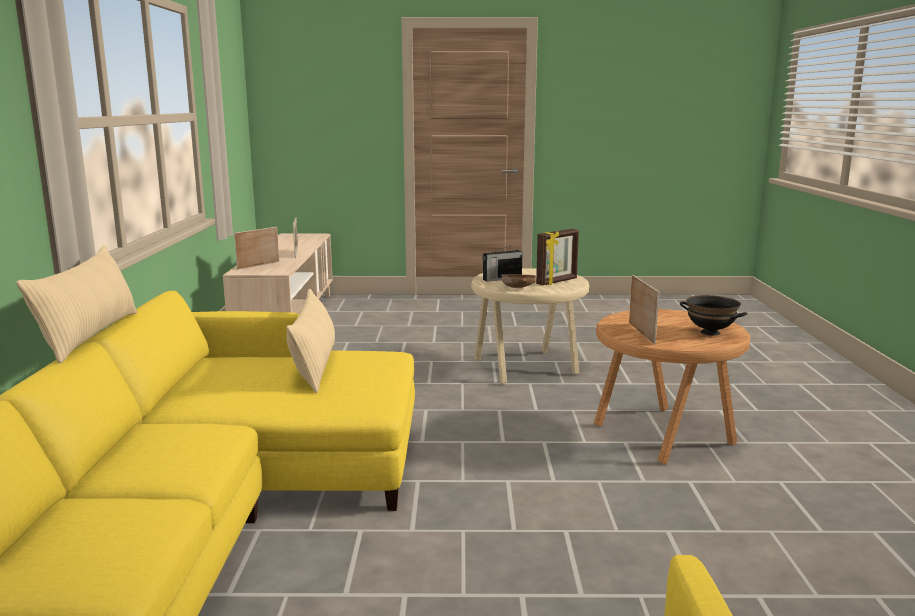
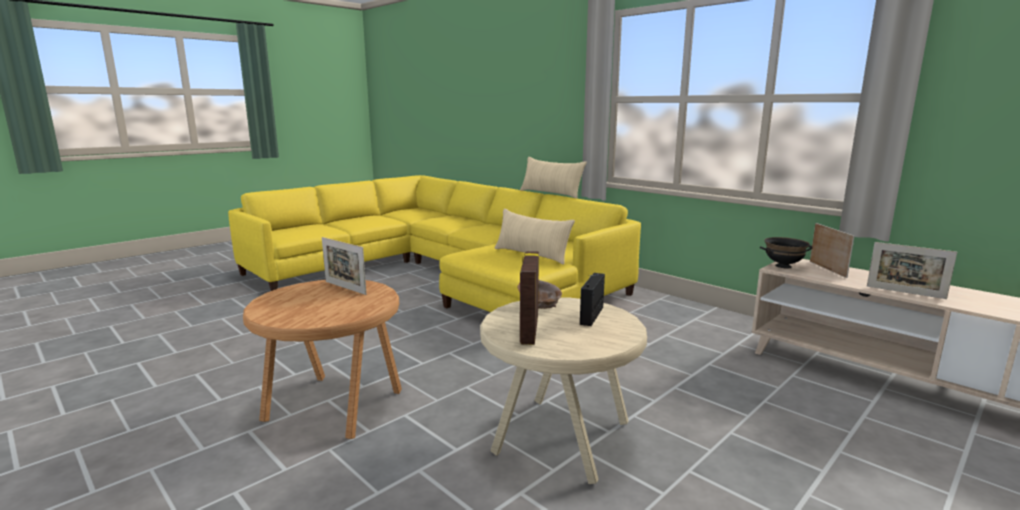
camera: 135 degrees right, 0 degrees up
black bowl [680,295,747,336] -> black bowl moved to [760,237,813,268]

